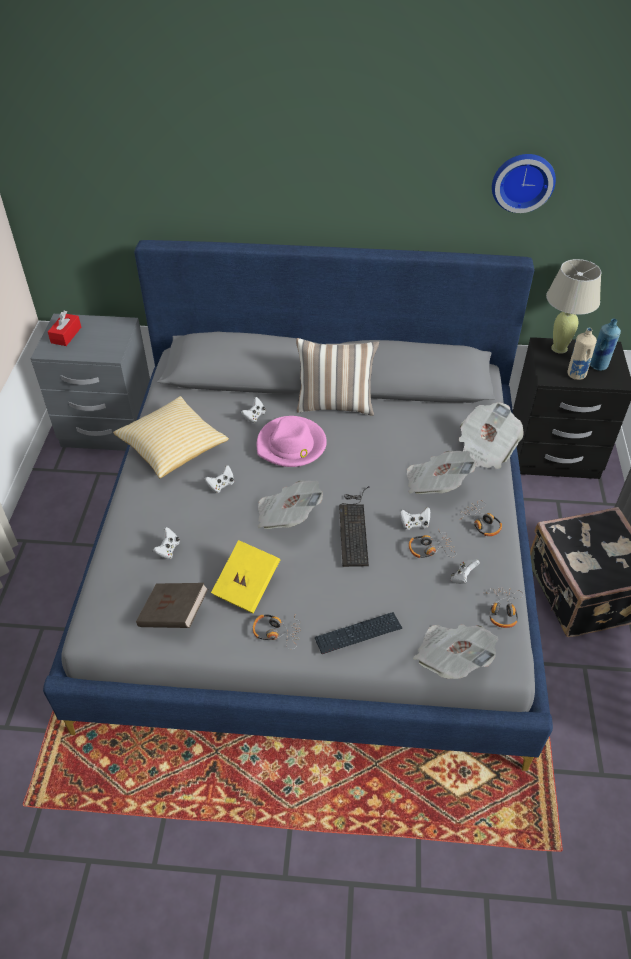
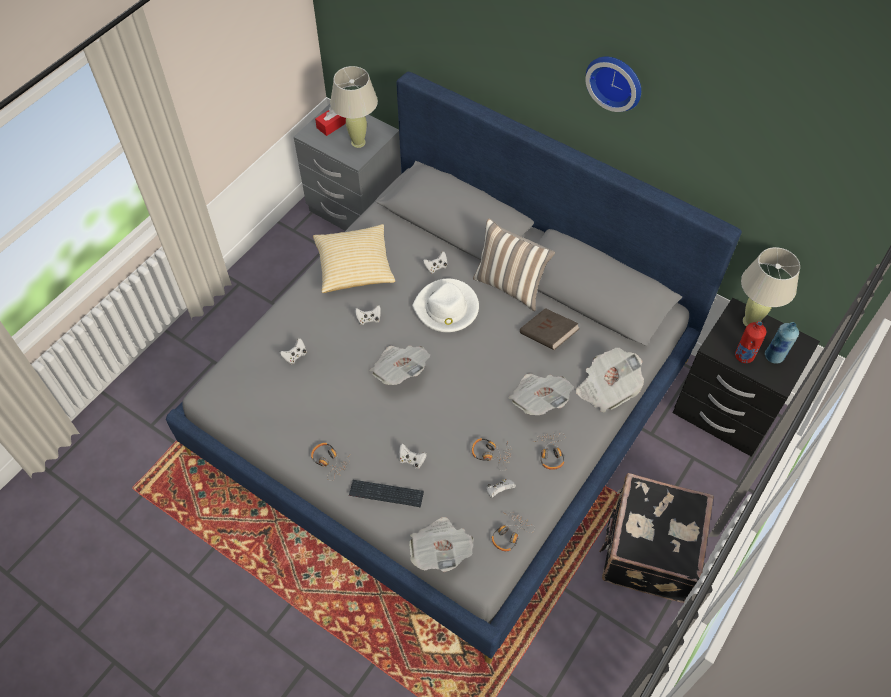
camera: 30 degrees right, 10 degrees up
brown book [136,583,208,628] -> brown book moved to [520,308,580,350]
yellow book [211,540,280,613] -> none
pink hat [257,416,327,467] -> white hat [412,279,479,332]
keyboard [339,486,370,567] -> none
white game controller [400,507,430,530] -> white game controller moved to [399,444,427,469]
wall clock [492,154,556,213] -> wall clock moved to [585,57,641,112]
beige bottle [567,328,597,380] -> red bottle [735,321,766,363]
none -> beige table lamp [330,66,378,148]

